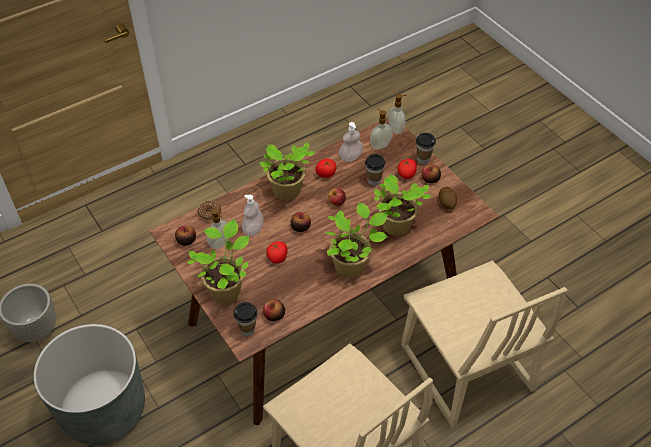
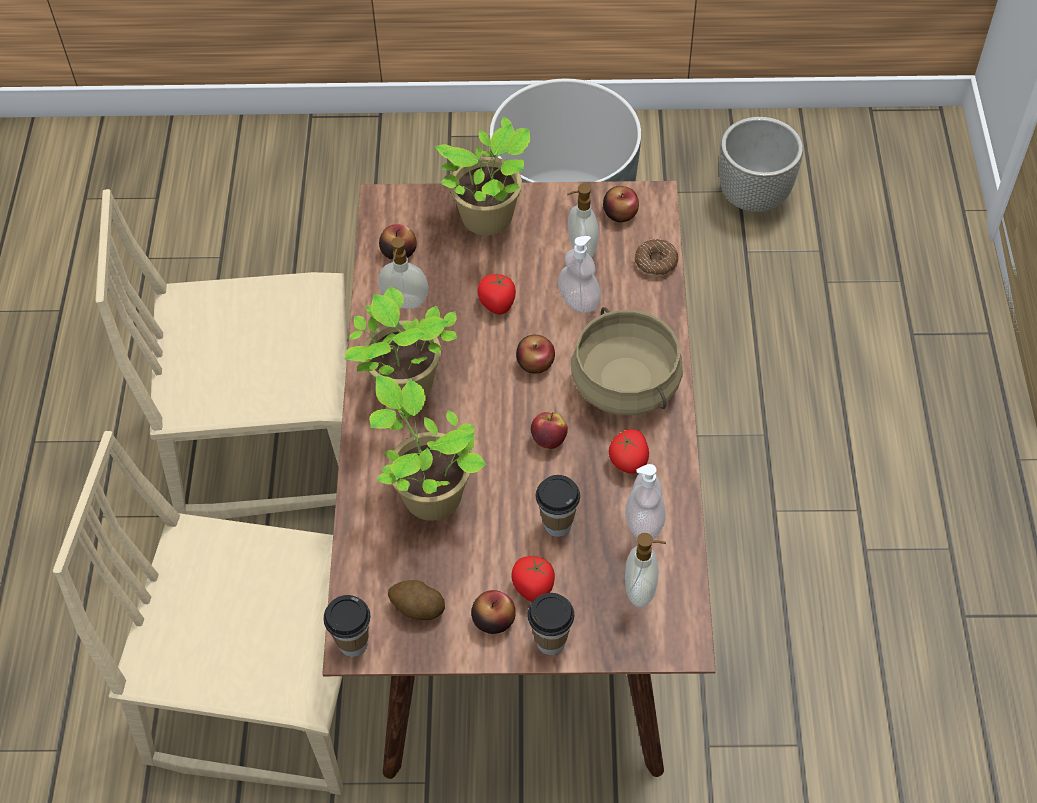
camera: 125 degrees right, 5 degrees up
cup [234,302,257,336] -> cup moved to [324,595,370,657]
potted plant [260,142,315,200] -> beige cooking pot [571,307,683,415]
soap dispenser [388,94,407,134] -> soap dispenser moved to [378,237,428,309]

